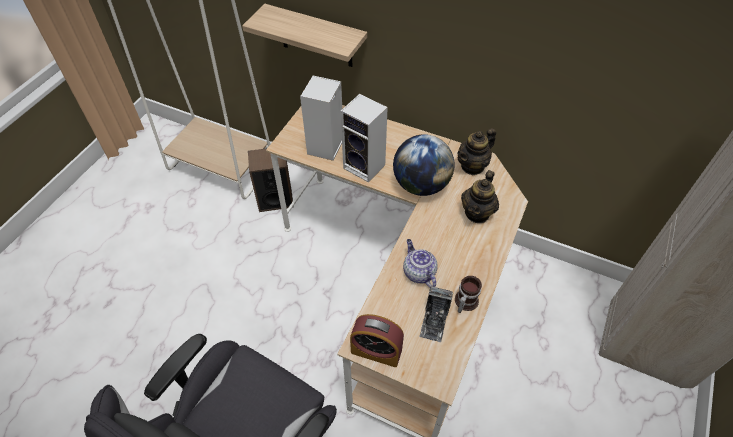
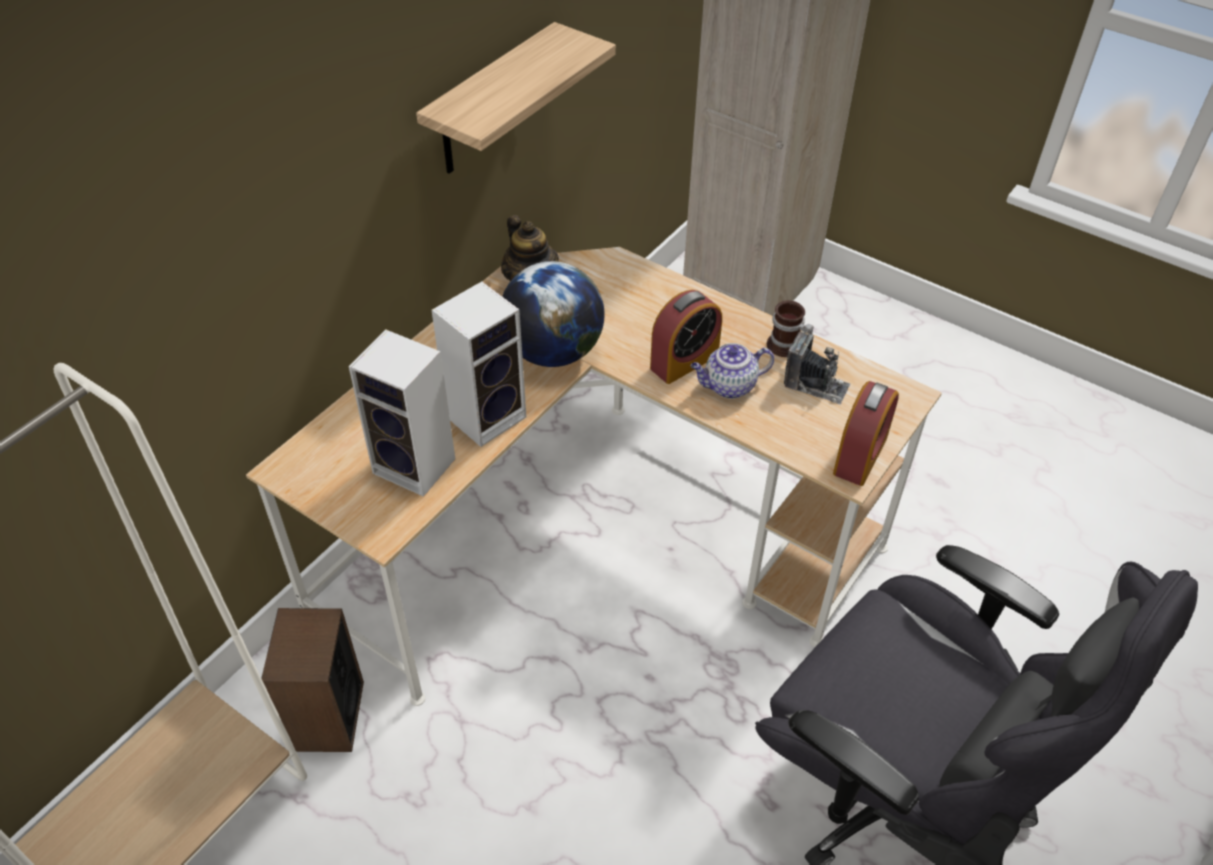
camera: 80 degrees left, 5 degrees down
shelf [242,4,367,67] -> shelf moved to [416,22,616,174]
teapot [461,170,499,223] -> none
none -> alarm clock [650,290,722,384]

